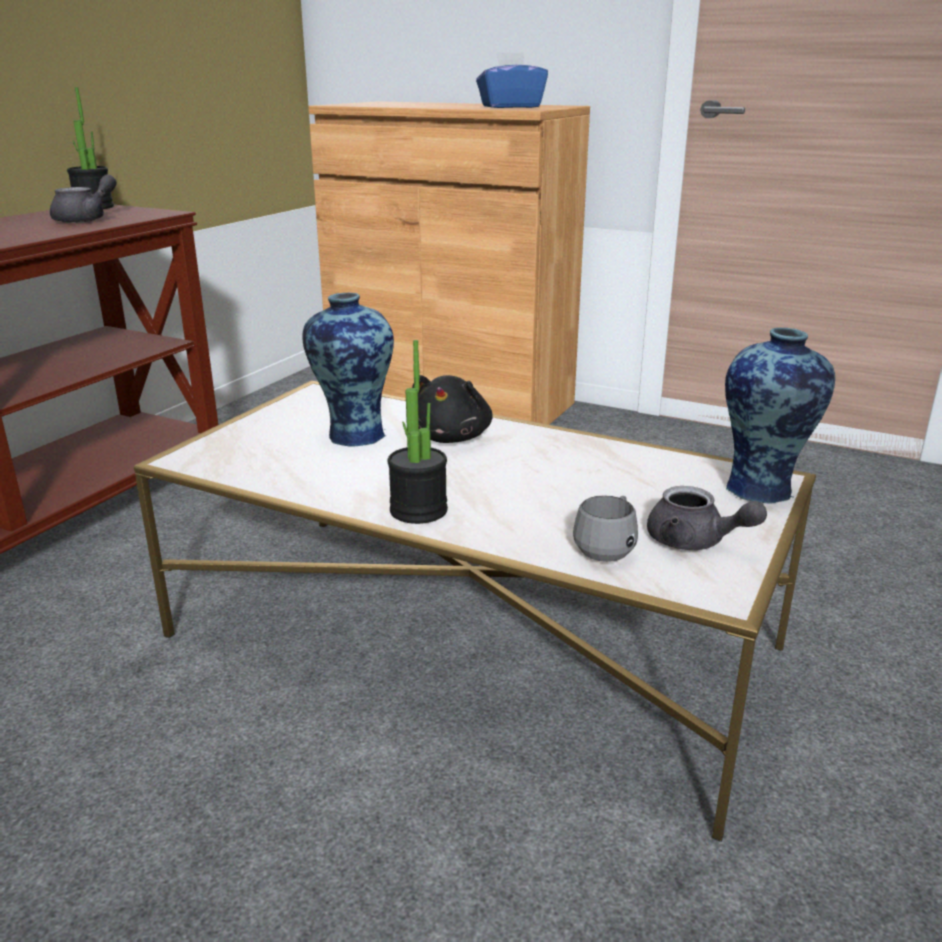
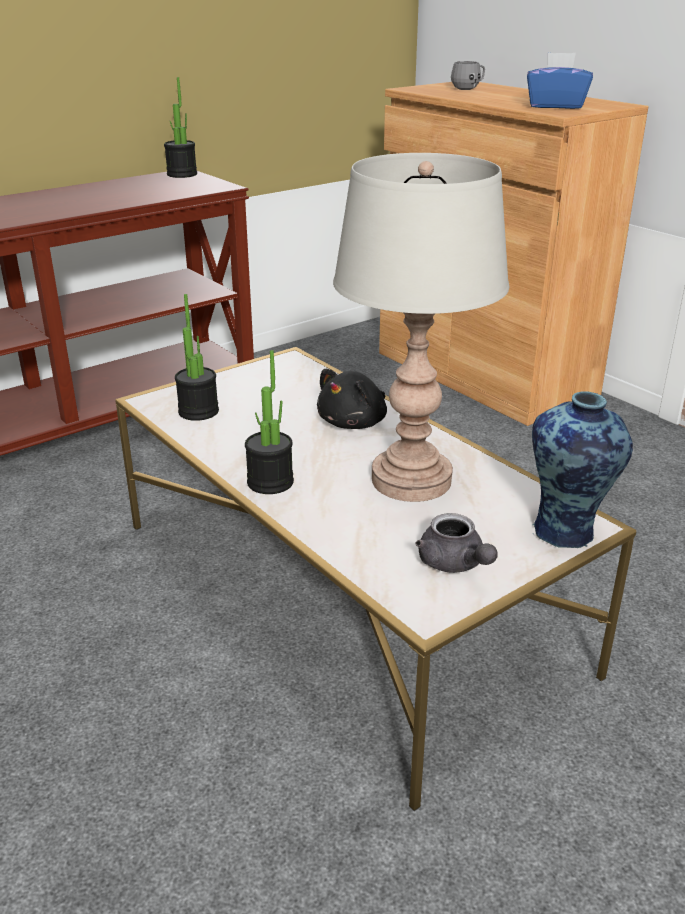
camera: 25 degrees right, 5 degrees up
grey teapot [50,174,117,223] -> none
vase [302,293,394,447] -> none
grey mug [573,495,638,562] -> grey mug moved to [451,61,485,90]
none -> potted plant [175,294,219,421]
none -> grey table lamp [333,153,509,502]

